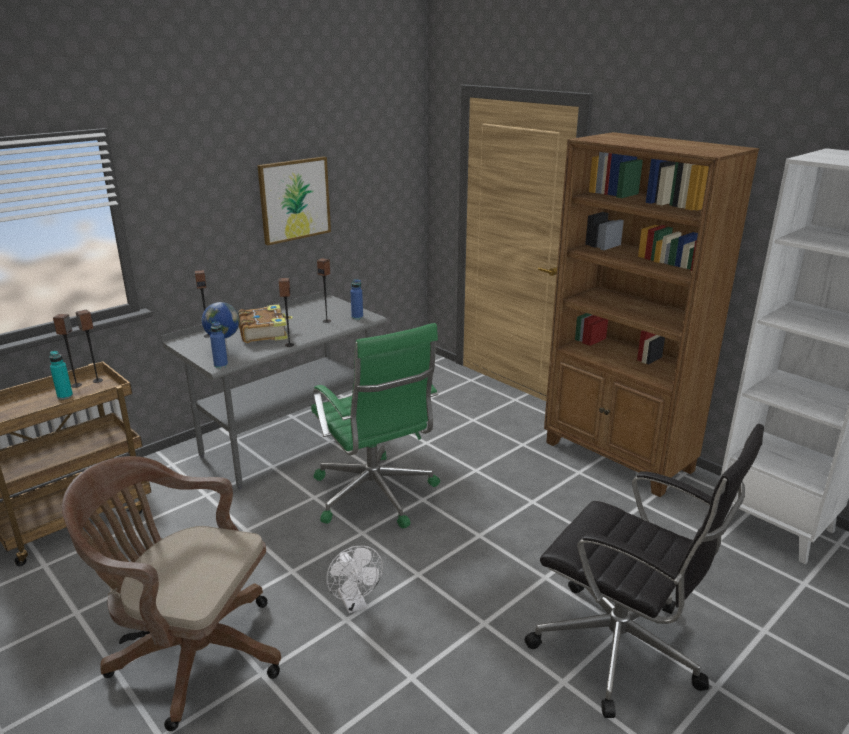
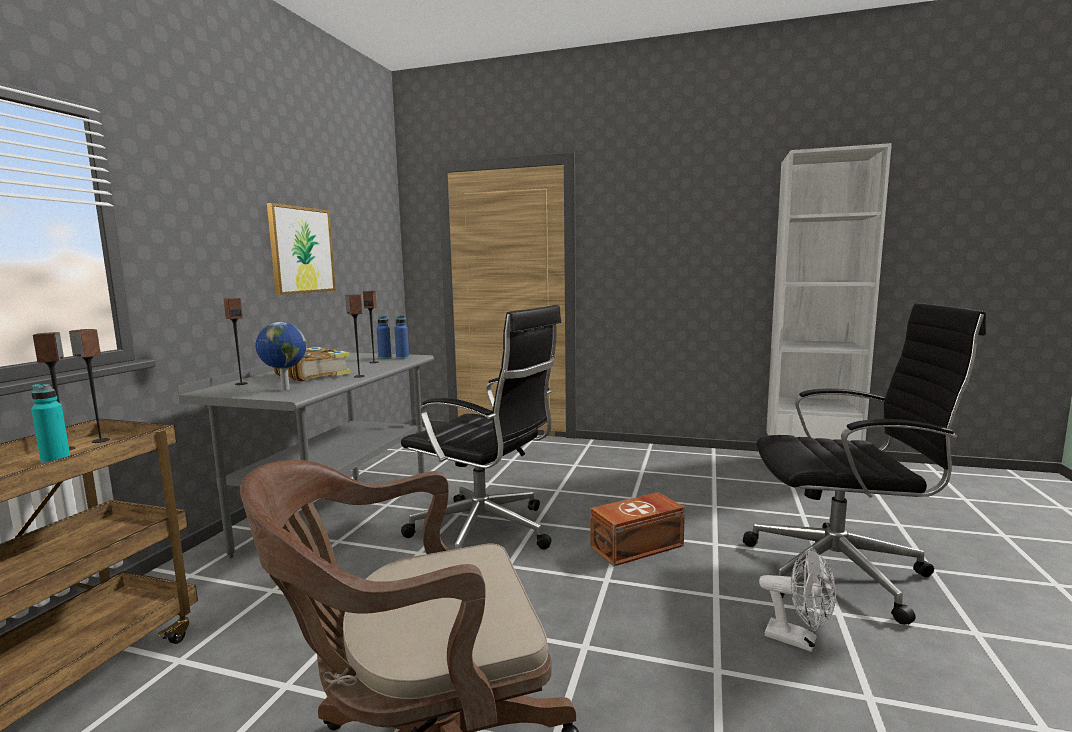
camera: 30 degrees left, 15 degrees down
blue bottle [210,322,228,368] -> blue bottle moved to [377,316,391,359]
green office chair [311,323,440,528] -> black office chair [401,305,561,549]
white fan [326,546,383,613] -> white fan moved to [759,548,836,652]
brown bookcase [544,132,759,497] -> none
none -> brown storage box [590,492,685,566]

